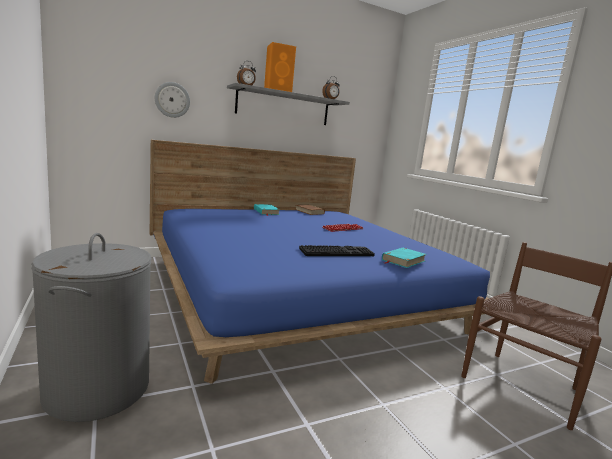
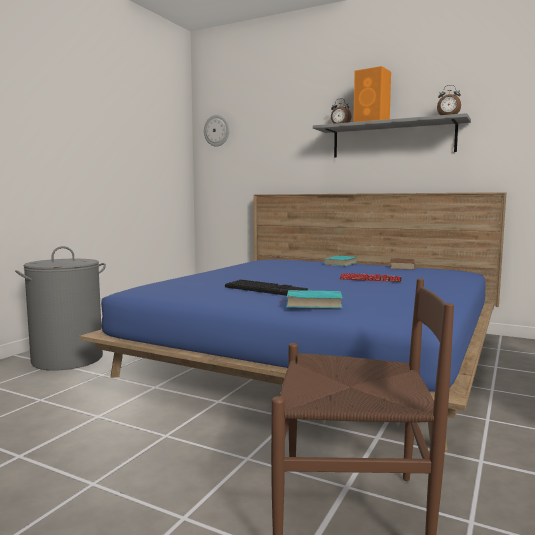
camera: 55 degrees right, 5 degrees down
wall clock [155,82,190,118] -> wall clock moved to [204,115,230,146]

